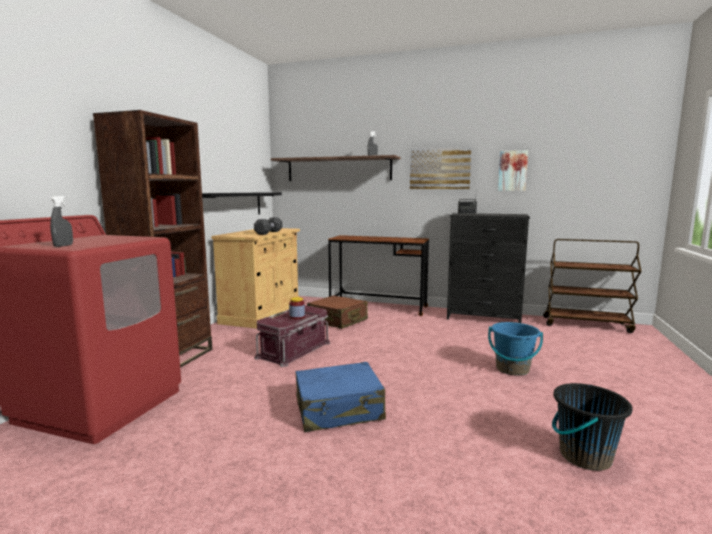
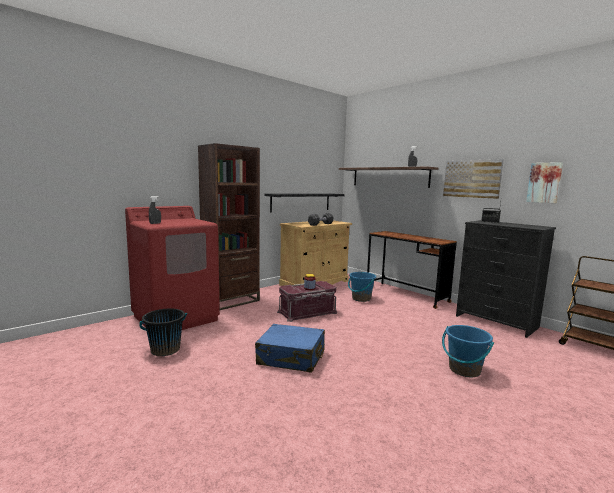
camera: 30 degrees right, 0 degrees up
brown suitcase [307,295,368,329] -> blue bucket [348,272,376,302]
black bucket [552,383,633,471] -> black bucket moved to [139,309,187,356]

